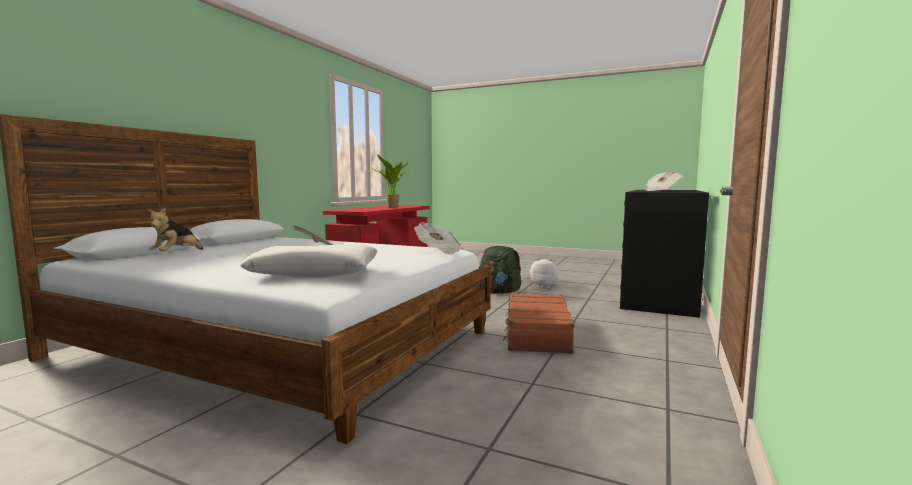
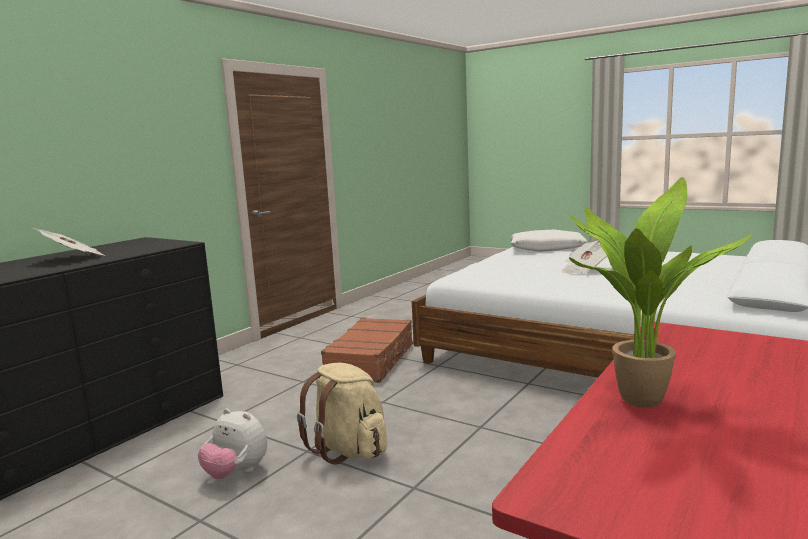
camera: 170 degrees left, 5 degrees up
plush toy [148,208,203,251] -> none
newspaper [414,222,463,255] -> none
green backpack [479,246,521,293] -> beige backpack [297,363,387,465]

